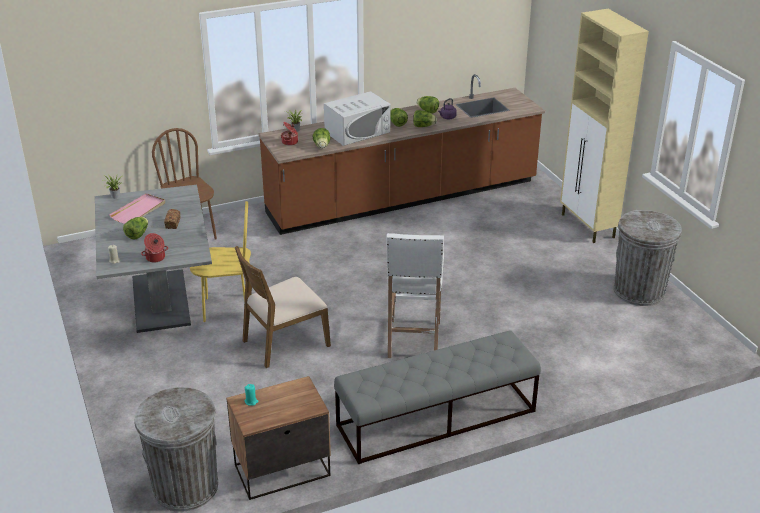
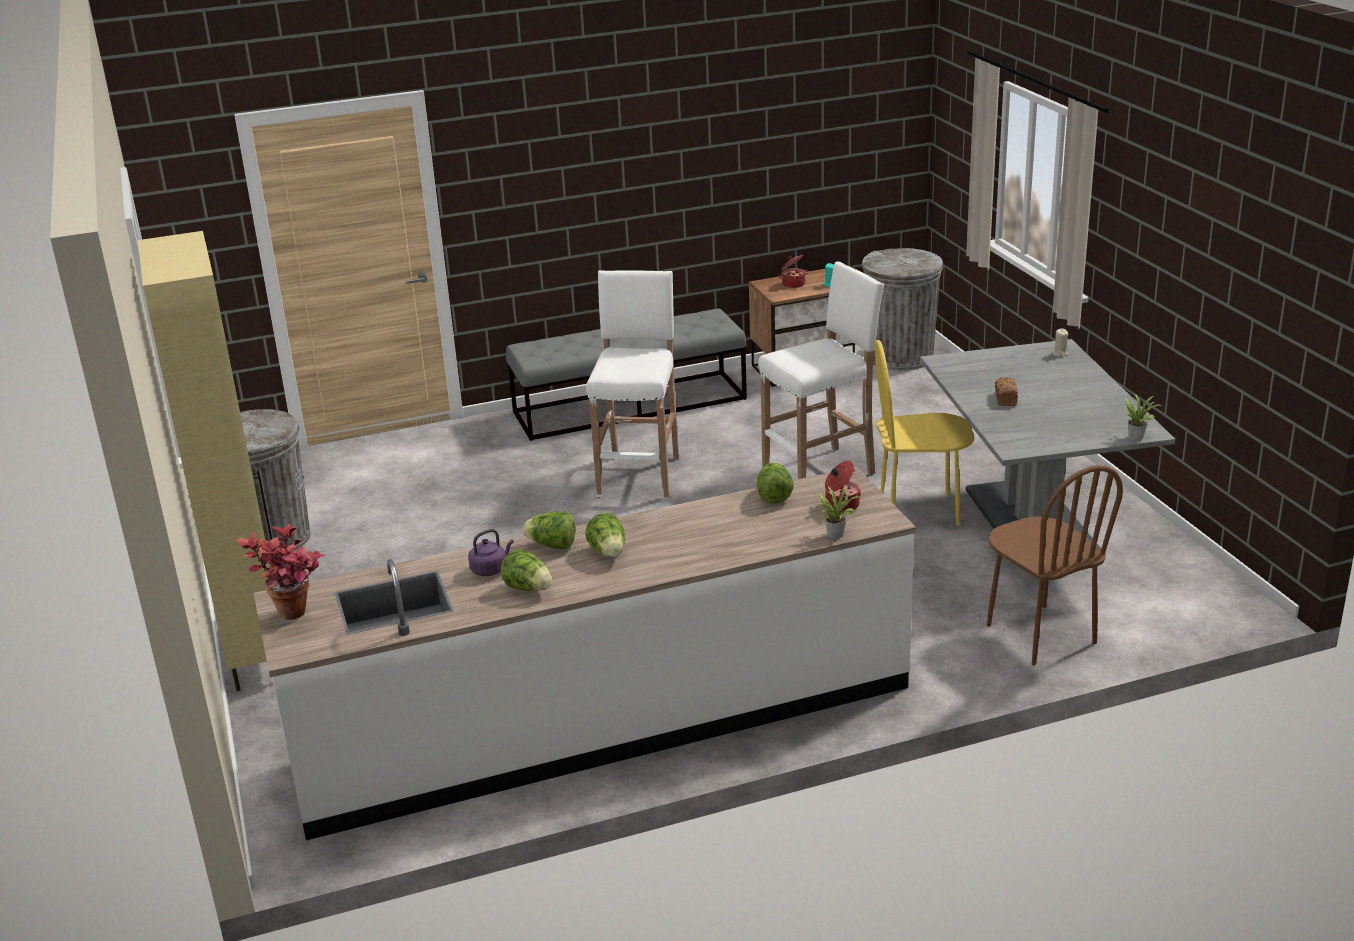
camera: 175 degrees left, 5 degrees down
pink tray [109,193,165,224] -> none
lettuce [123,217,148,239] -> none
cooking pot [141,233,168,262] -> cooking pot moved to [778,255,809,288]
brown chair [235,246,331,368] -> white stool [758,261,884,479]
brown counter [258,74,545,235] -> white counter [254,467,916,840]
white microwave [324,91,391,146] -> none
none -> potted plant [237,524,326,620]

